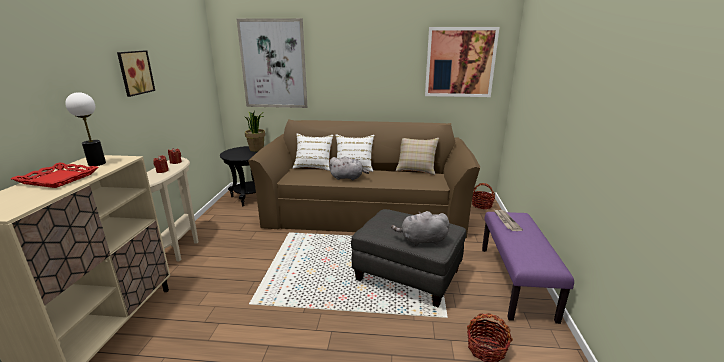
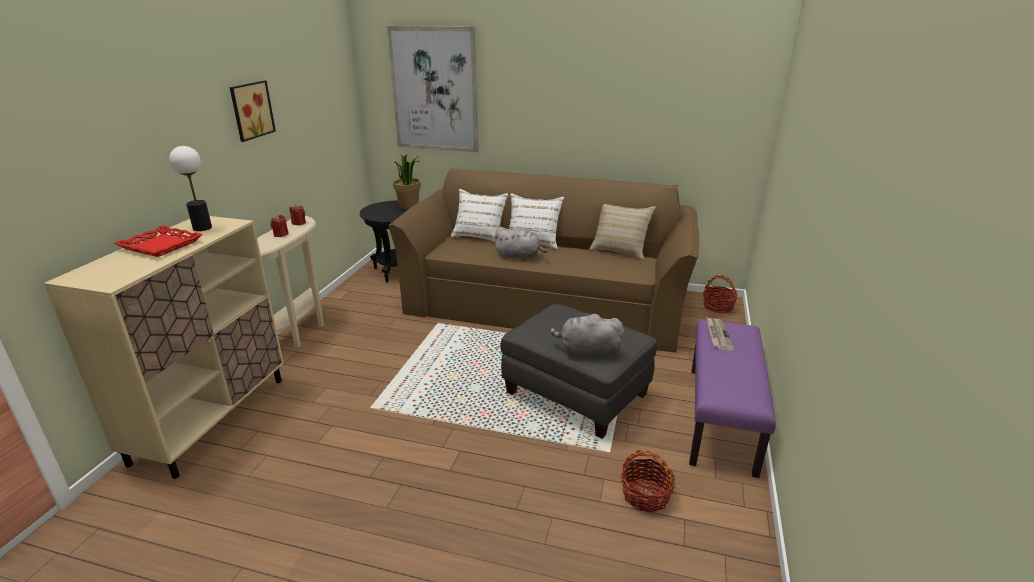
camera: 10 degrees right, 5 degrees up
picture [425,27,500,97] -> none

